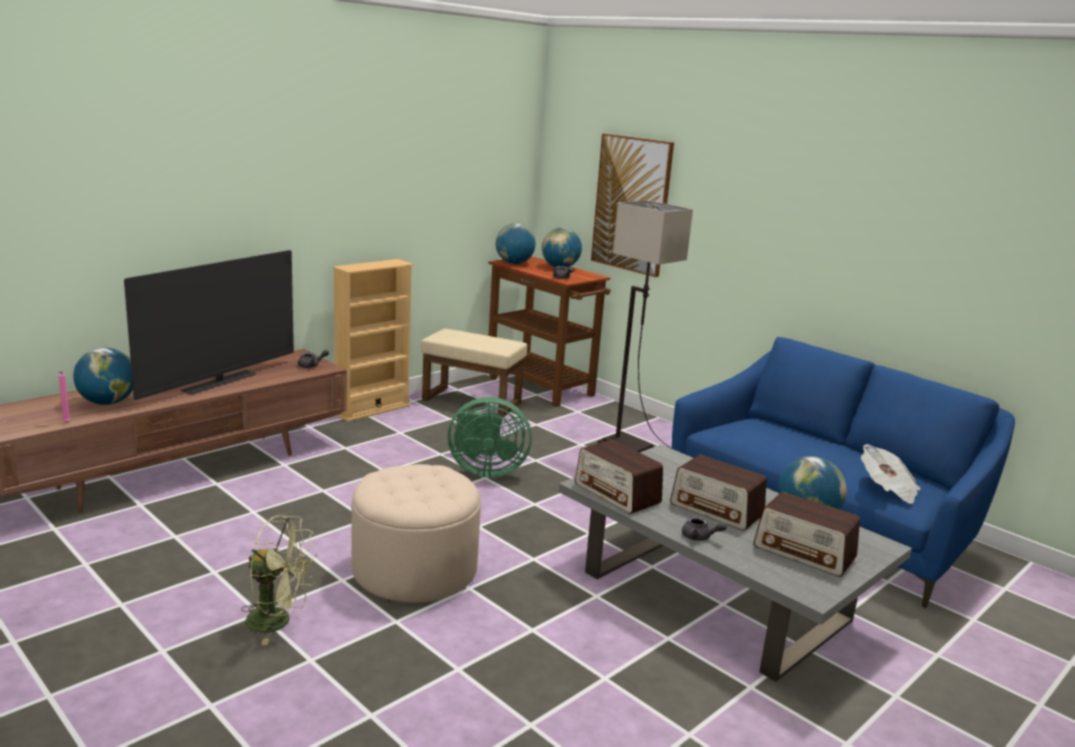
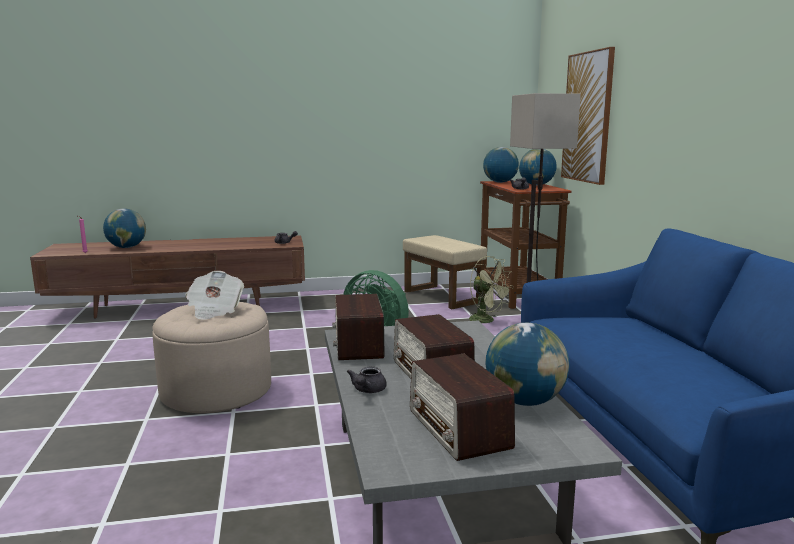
camera: 35 degrees right, 5 degrees down
television [124,250,294,400] -> none
green fan [241,515,318,645] -> green fan moved to [469,256,512,323]
beige bookcase [333,259,414,422] -> none
grey teapot [682,516,727,541] -> grey teapot turned 45 degrees clockwise [347,367,387,393]
newspaper [861,444,921,504] -> newspaper moved to [185,271,244,320]

